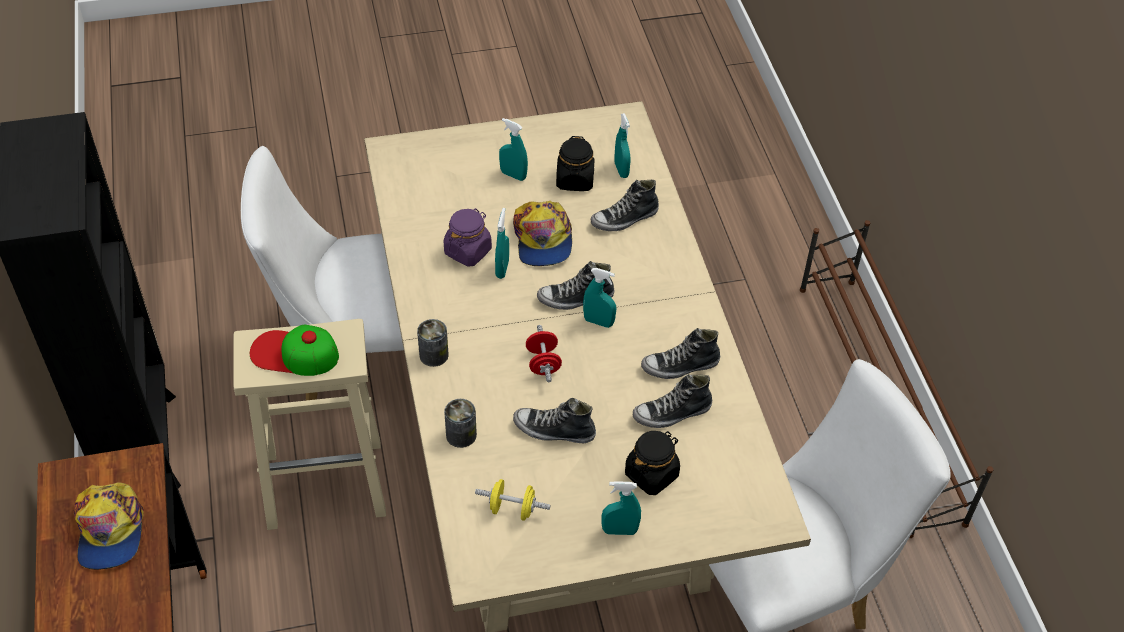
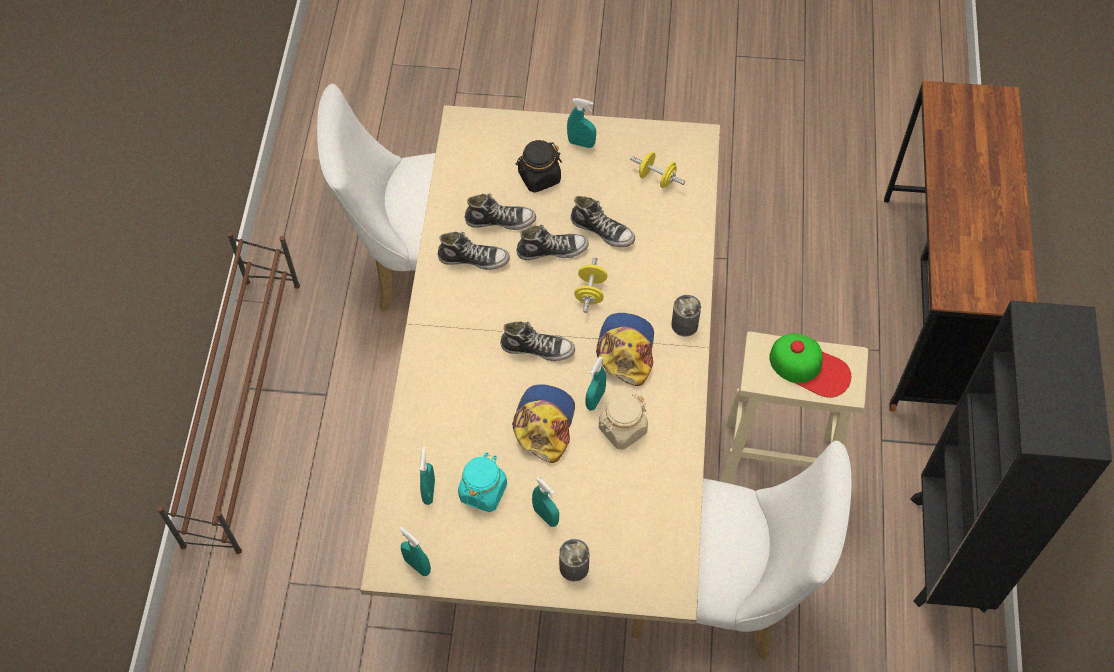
camera: 160 degrees left, 10 degrees up
cap [73,482,144,570] -> cap moved to [596,313,654,386]
purple jar [444,208,492,267] -> beige jar [599,394,648,450]
can [444,399,477,448] -> can moved to [559,539,589,582]
red dumbbell [526,325,562,382] -> yellow dumbbell [574,257,607,313]
black jar [556,136,595,191] -> turquoise jar [458,453,507,512]
turquoise spray bottle [583,268,616,328] -> turquoise spray bottle moved to [399,527,431,576]
shoe [591,180,659,231] -> shoe moved to [516,225,589,260]

